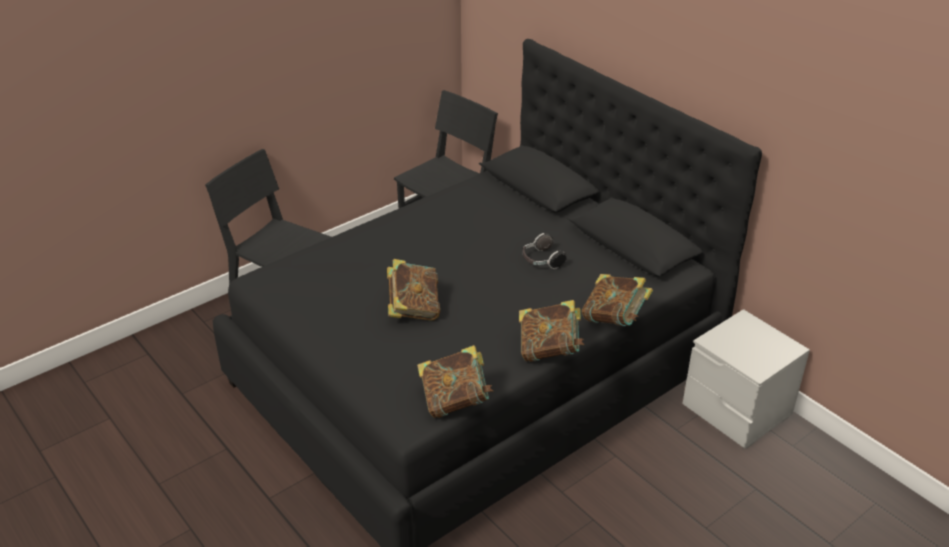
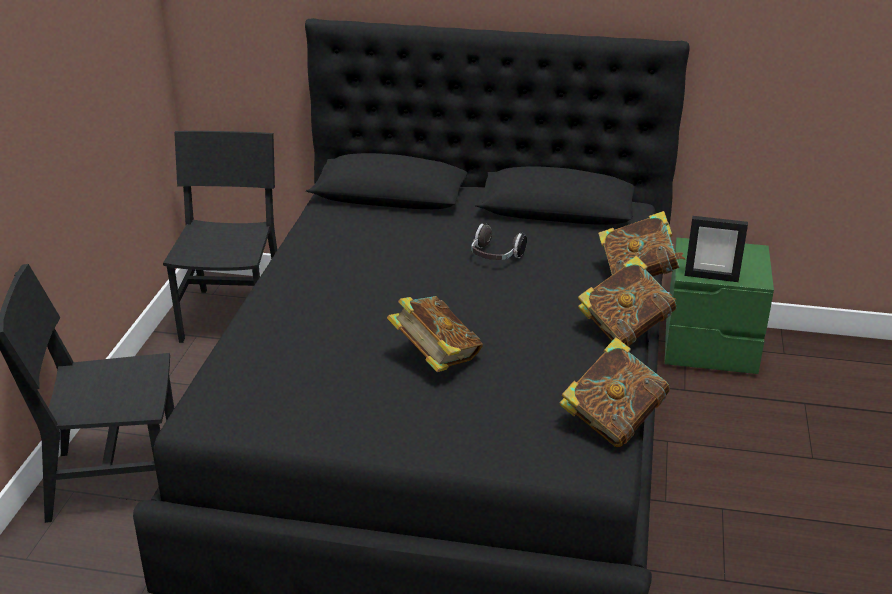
camera: 40 degrees left, 5 degrees down
white nightstand [682,309,810,448] -> green nightstand [665,238,774,374]
none -> picture frame [685,216,748,282]

